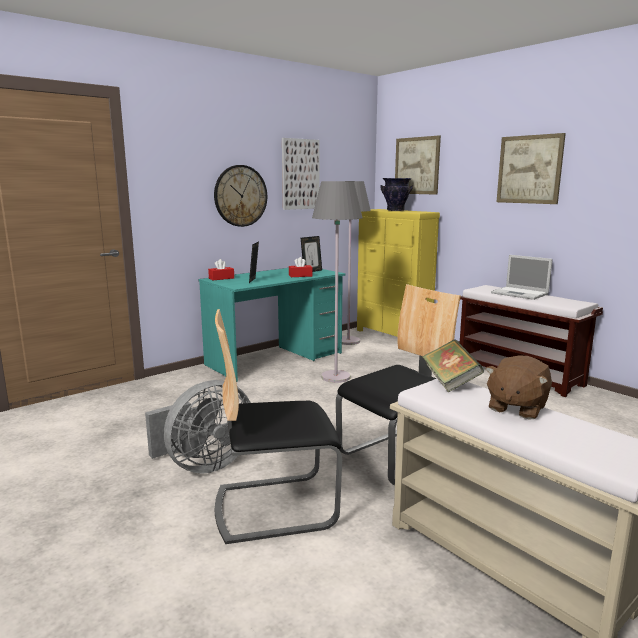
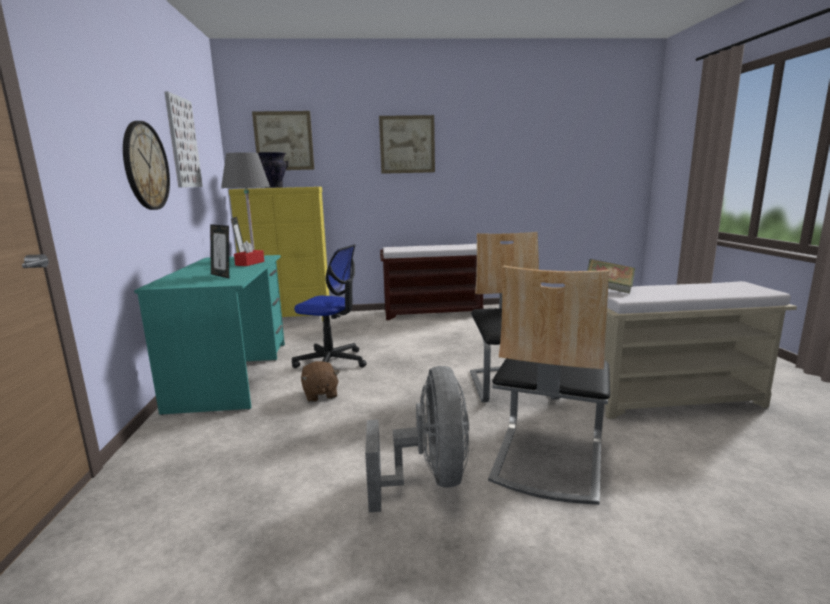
camera: 55 degrees left, 0 degrees up
red tissue box [208,259,234,280] -> none
grey floor lamp [312,181,362,383] -> office chair [292,244,367,368]
brown plush toy [485,356,552,420] -> brown plush toy moved to [301,361,339,402]
laptop [491,255,553,300] -> none

